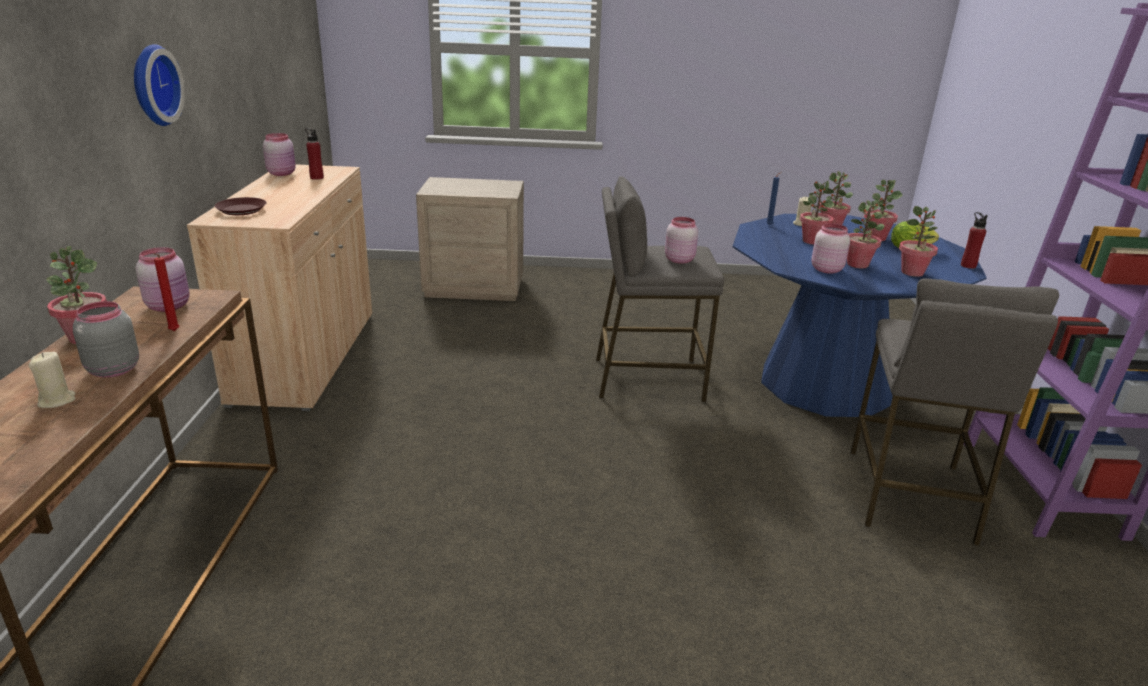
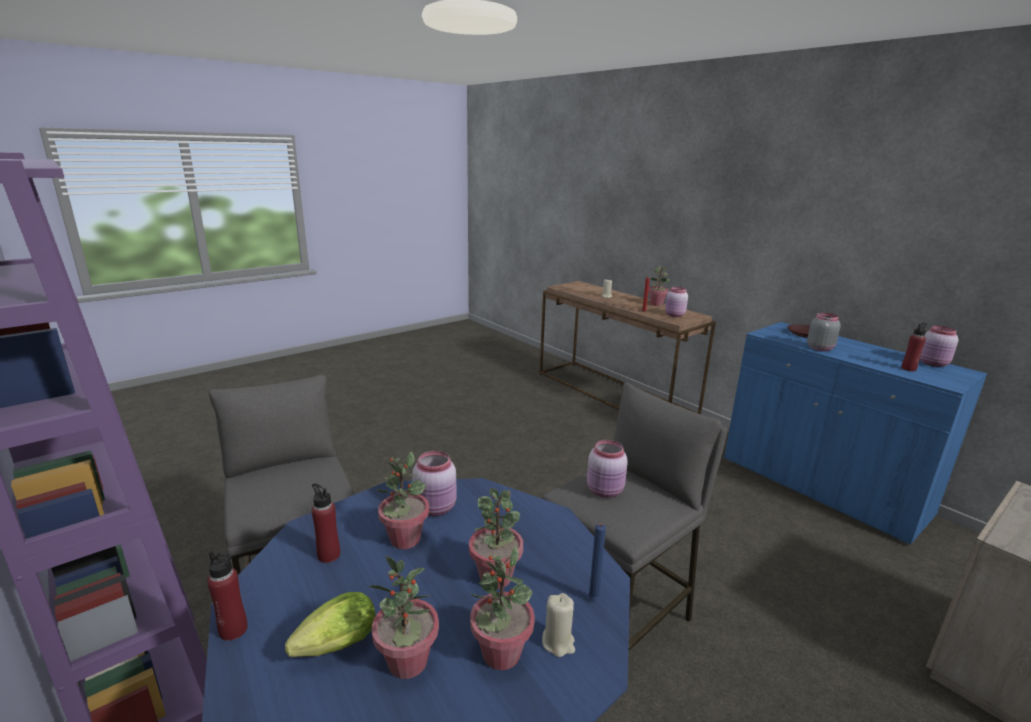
camera: 140 degrees right, 5 degrees down
grey jar [73,301,139,378] -> grey jar moved to [807,313,841,351]
wall clock [134,44,185,126] -> none
beige cabinet [187,164,372,411] -> blue cabinet [724,322,987,546]
potted plant [899,206,938,277] -> red bottle [311,483,340,563]

